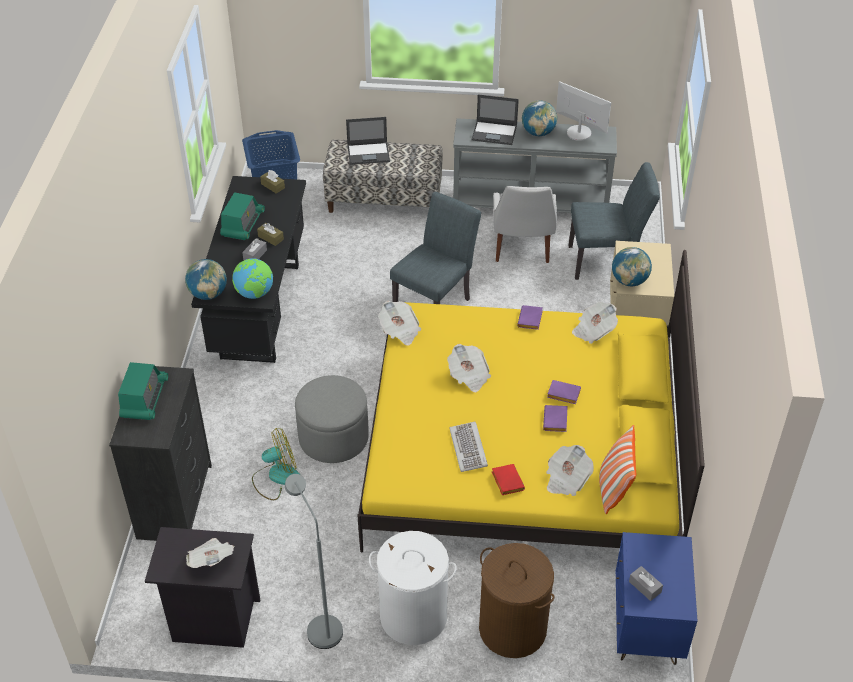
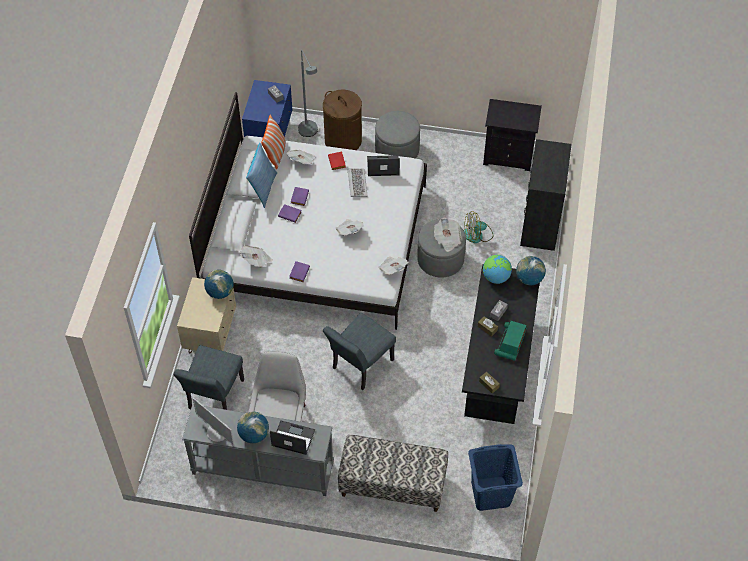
camera: 175 degrees left, 10 degrees up
radio [118,362,168,420] -> none
newspaper [186,538,235,568] -> newspaper moved to [434,217,461,252]
grey floor lamp [285,474,343,649] -> grey floor lamp moved to [298,50,318,137]
laptop [346,117,390,165] -> laptop moved to [367,155,400,176]
yellow bed [358,250,705,552] -> white bed [189,92,427,330]
white laundry basket [369,531,457,645] -> grey ottoman [375,111,420,159]
grey chair [569,162,660,280] -> grey chair turned 75 degrees counterclockwise [173,345,244,410]
none -> pillow [246,143,277,208]

